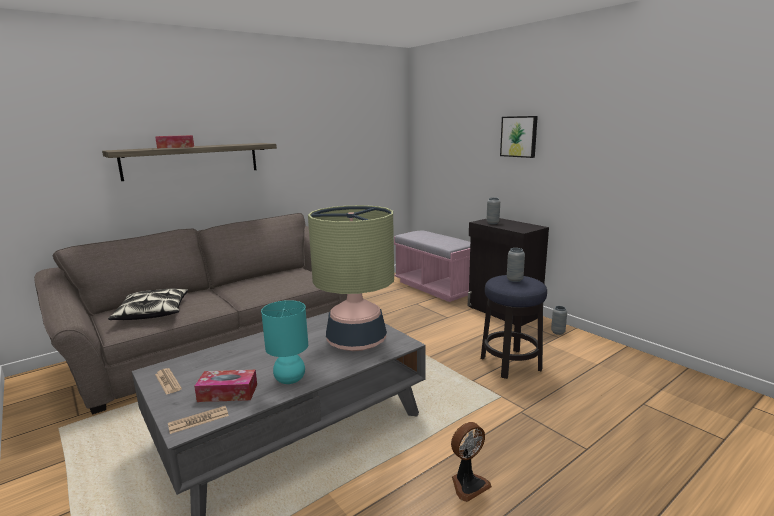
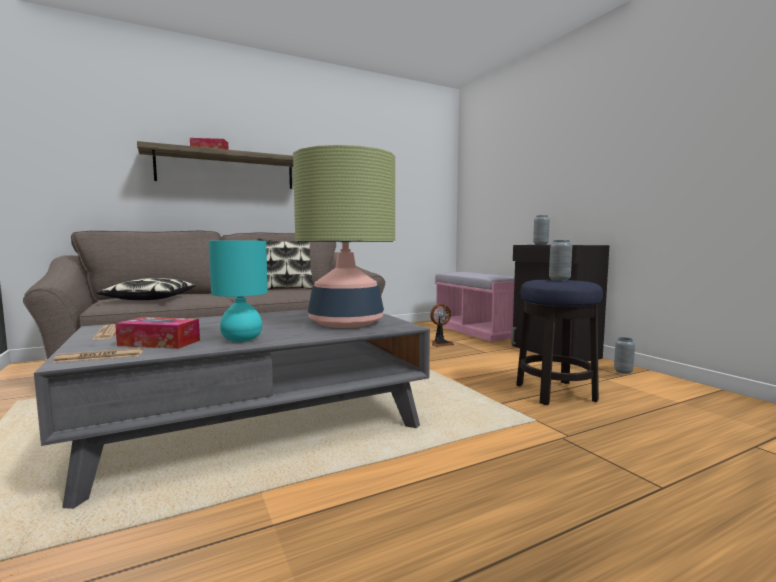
camera: 10 degrees right, 10 degrees down
fan [451,422,492,502] -> fan moved to [430,304,454,347]
picture [500,116,538,158] -> none
none -> pillow [257,238,313,289]

